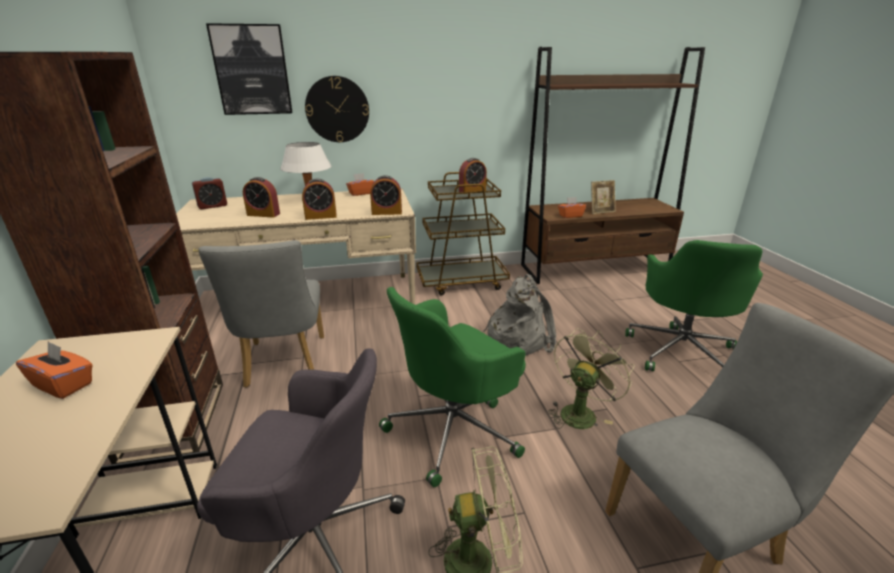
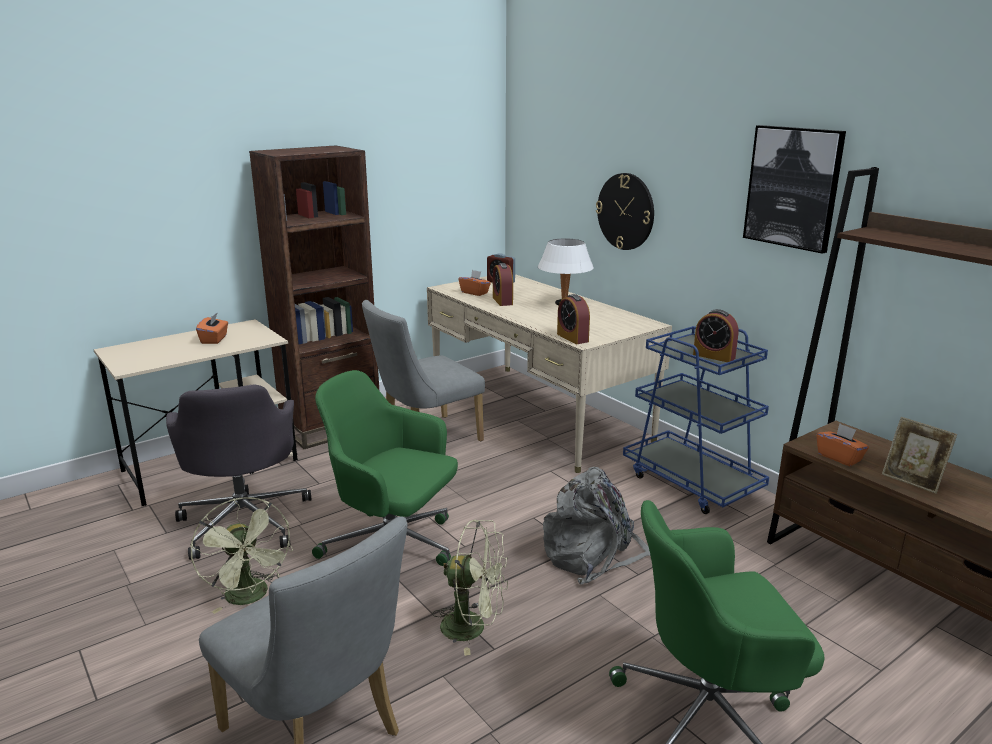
camera: 65 degrees right, 5 degrees down
picture [206,23,293,115] -> picture moved to [743,125,846,254]
alarm clock [302,178,337,220] -> none
orange tissue box [346,173,374,196] -> orange tissue box moved to [459,270,491,296]
brown cart [416,172,510,295] -> blue cart [623,326,769,514]

